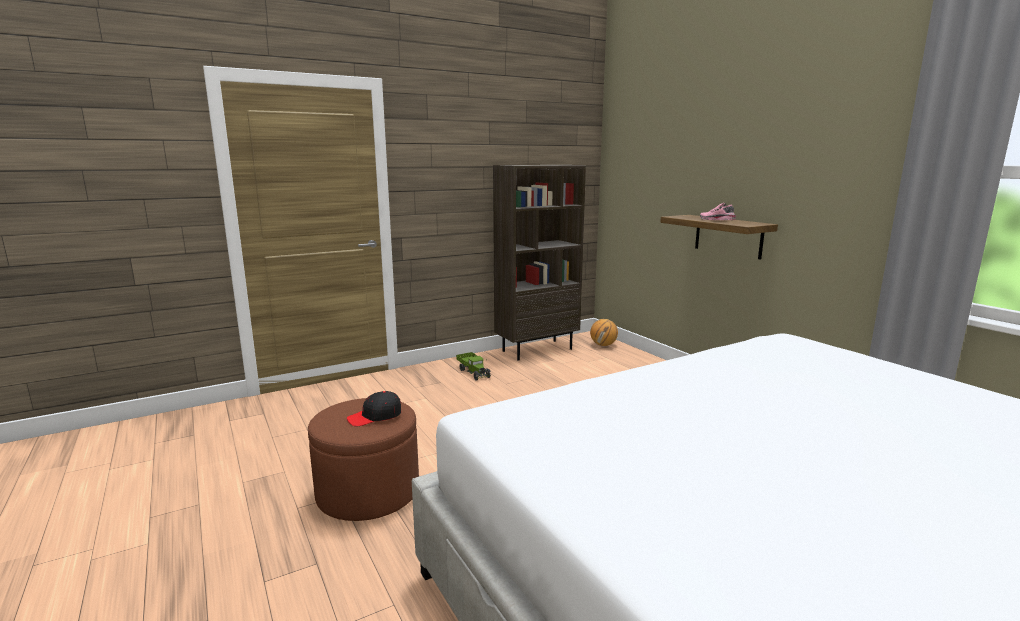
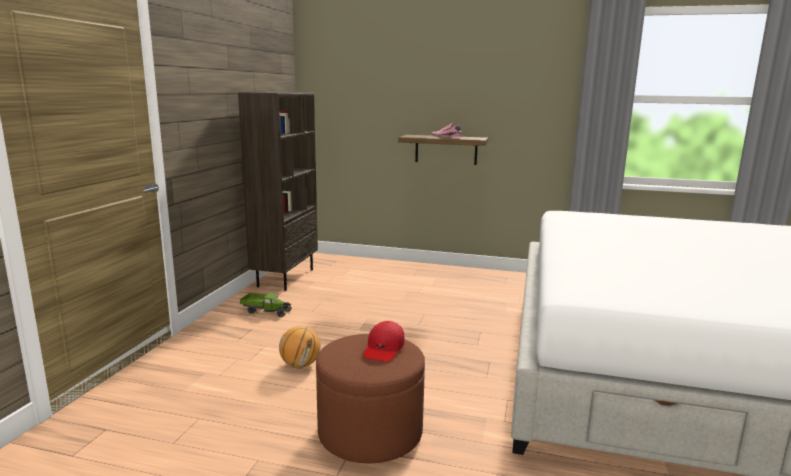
camera: 45 degrees left, 0 degrees up
black cap [347,391,401,427] -> red cap [363,321,405,362]
basketball [590,319,618,346] -> basketball moved to [279,326,321,368]

